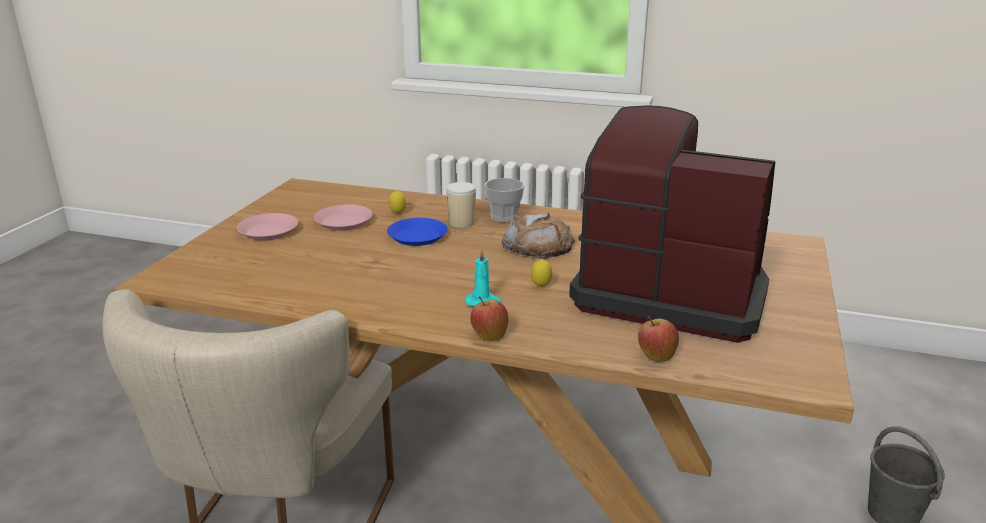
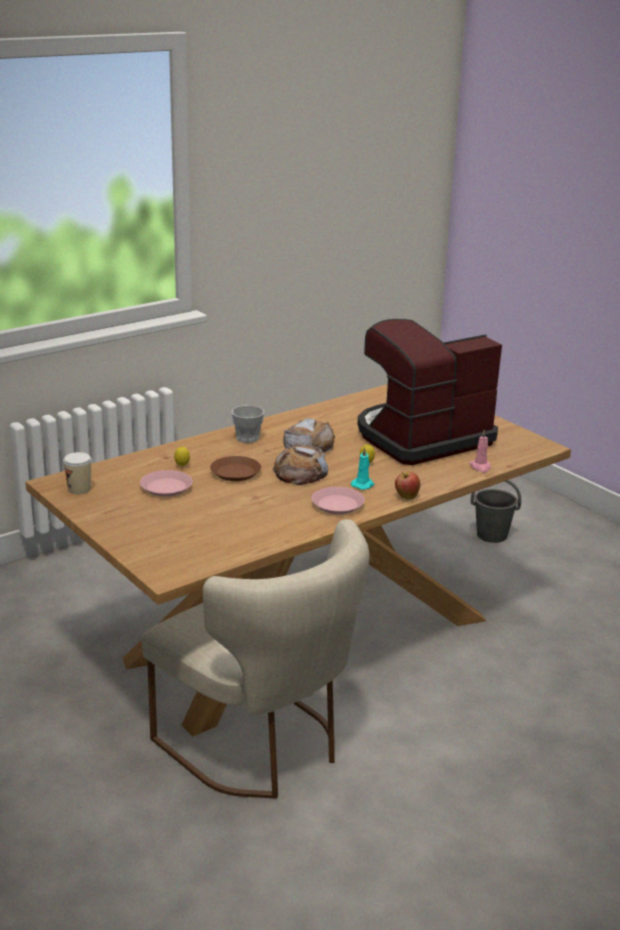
camera: 55 degrees left, 0 degrees up
pink plate [237,213,298,241] -> pink plate moved to [311,487,365,514]
blue plate [387,218,448,246] -> brown plate [210,456,261,481]
cup [446,182,477,228] -> cup moved to [63,452,92,494]
apple [638,316,679,362] -> pink candle [469,430,491,473]
none -> bread [272,446,328,485]

